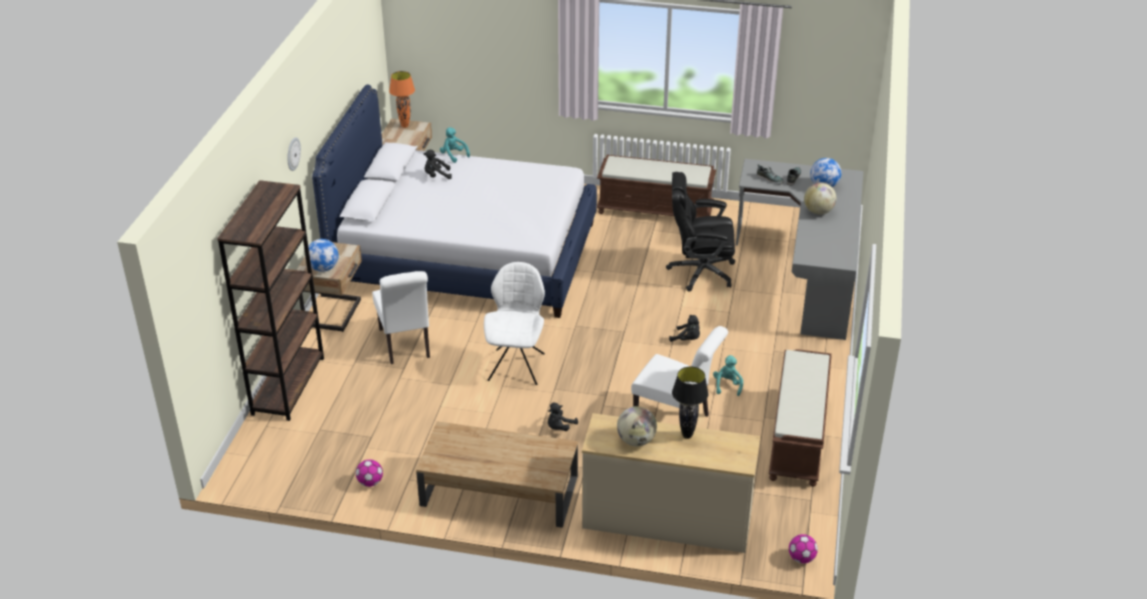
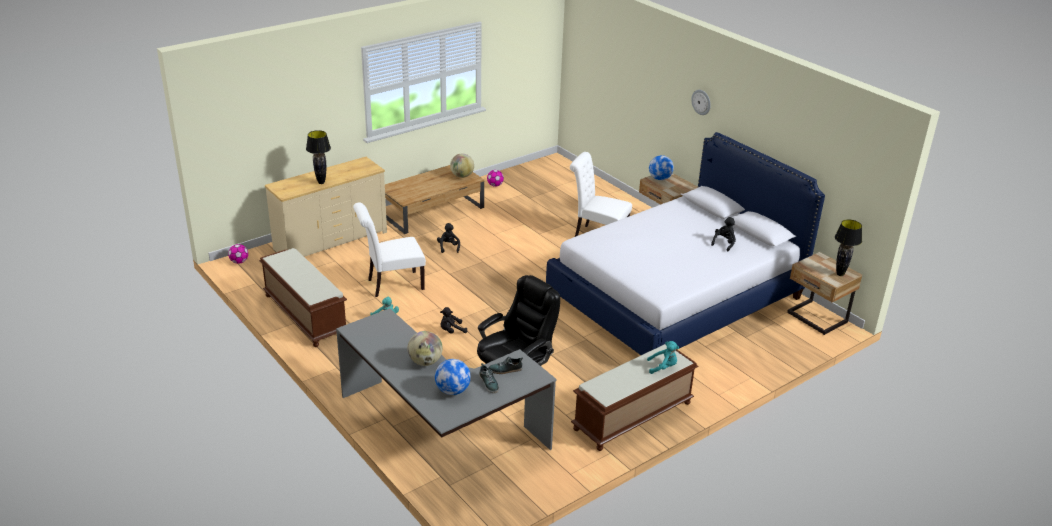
camera: 130 degrees right, 5 degrees down
brown bookcase [217,180,324,421] -> none
orange table lamp [389,71,415,128] -> black table lamp [835,219,862,276]
turquoise plush toy [440,127,470,163] -> turquoise plush toy moved to [647,341,679,374]
white chair [484,262,545,385] -> none
globe [617,406,657,446] -> globe moved to [450,154,474,178]

